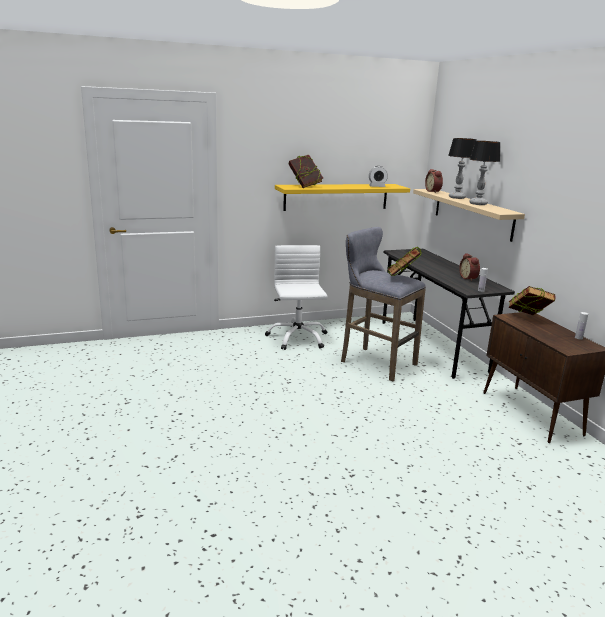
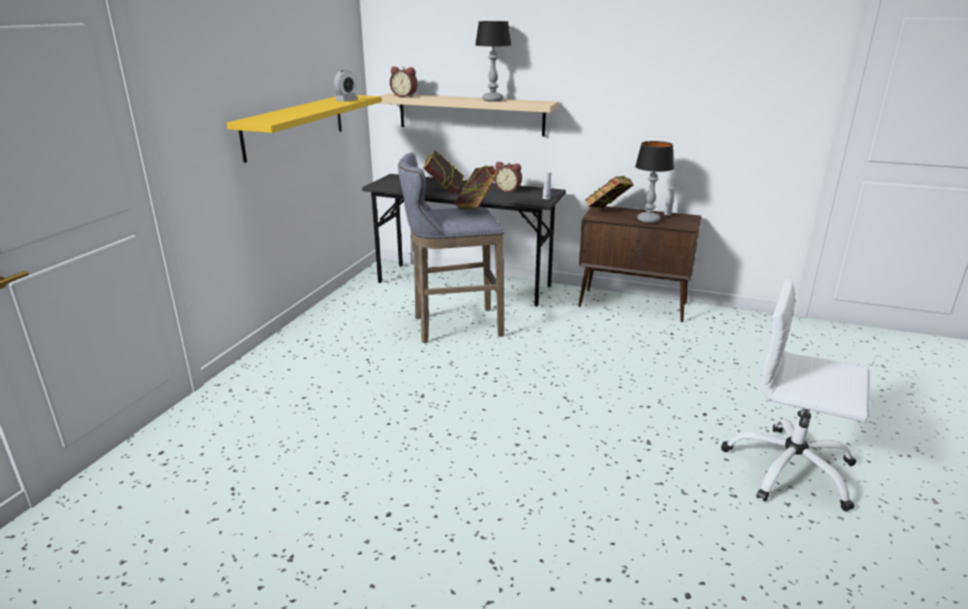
camera: 50 degrees left, 5 degrees up
white office chair [265,245,328,350] -> white office chair moved to [721,279,870,512]
book [289,155,323,188] -> book moved to [423,150,464,194]
table lamp [448,138,477,199] -> table lamp moved to [635,141,674,223]

